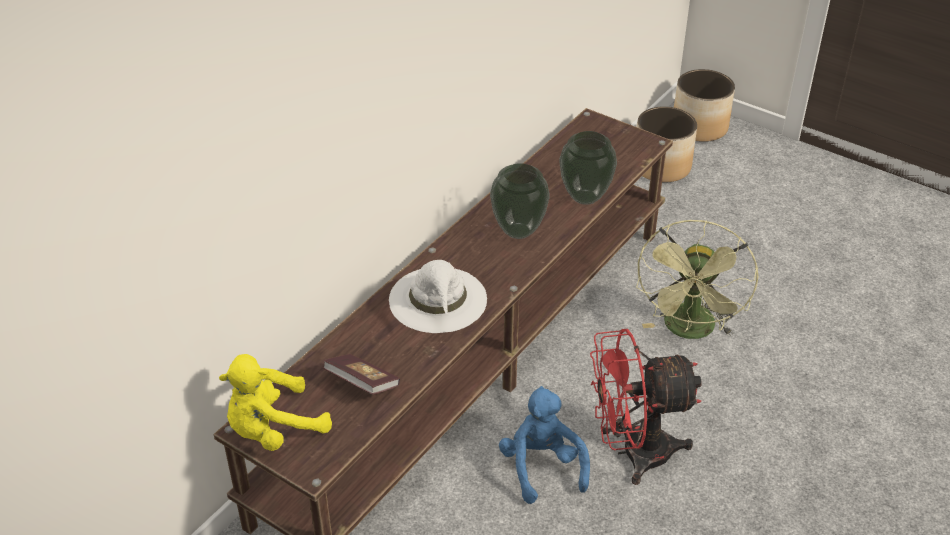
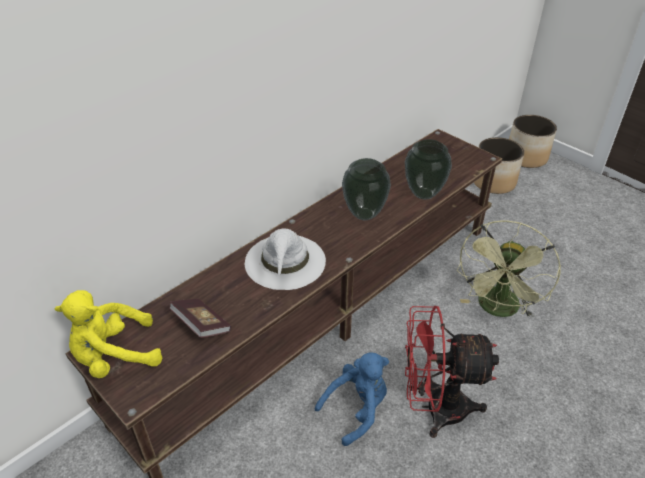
camera: 10 degrees right, 0 degrees up
blue plush toy [499,386,590,504] -> blue plush toy turned 60 degrees clockwise [315,352,389,446]

